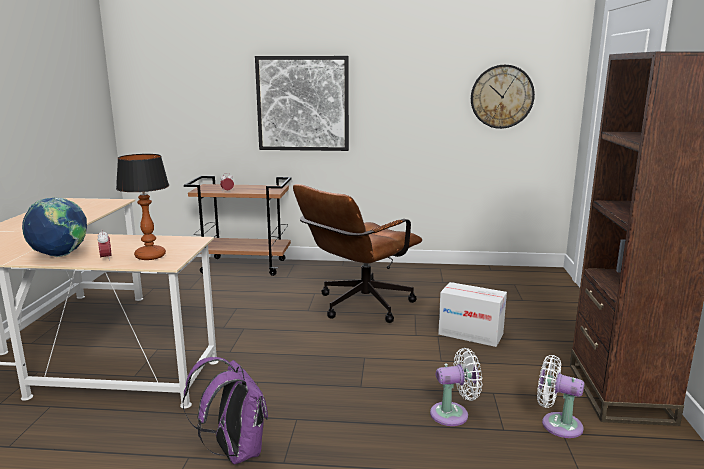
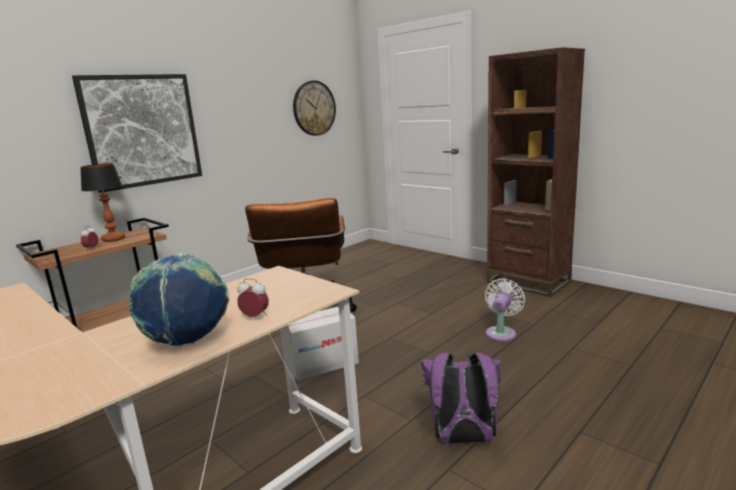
camera: 50 degrees left, 0 degrees up
table lamp [116,154,169,260] -> table lamp moved to [80,163,125,242]
cardboard box [438,282,507,347] -> cardboard box moved to [289,307,359,381]
white fan [537,355,584,438] -> none

